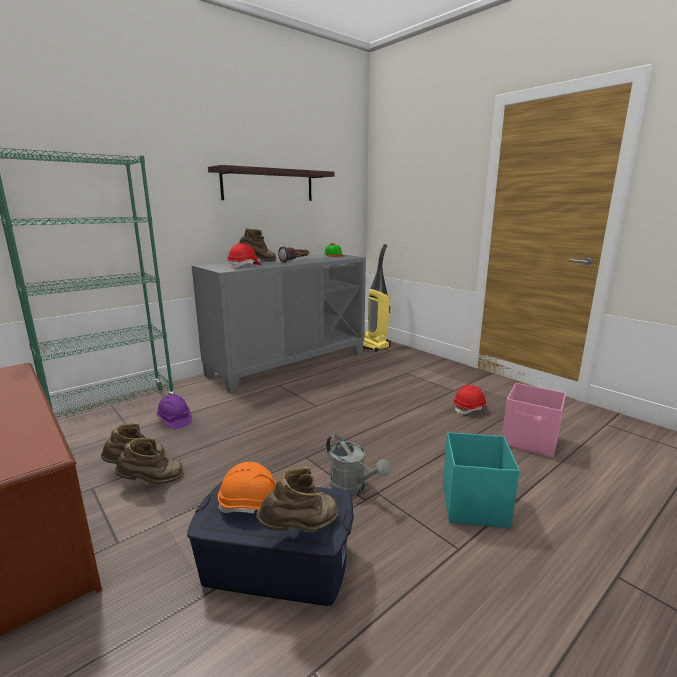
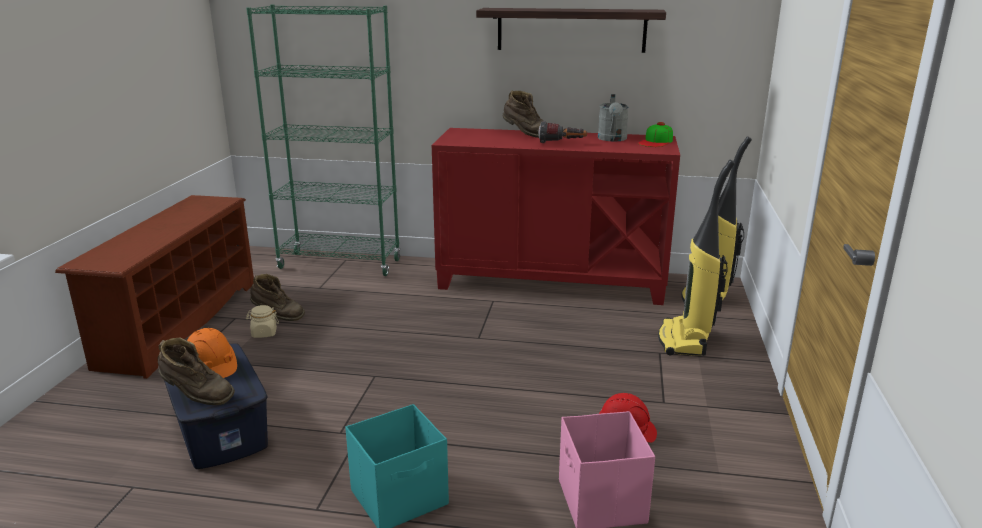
camera: 50 degrees right, 5 degrees up
brown boot [115,438,184,484] -> beige jar [246,305,279,338]
purple hard hat [156,395,192,429] -> none
grey cabinet [192,254,366,393] -> red cabinet [432,128,680,305]
red hard hat [228,243,261,269] -> none
grey watering can [326,435,390,495] -> grey watering can moved to [598,94,629,141]
none -> vacuum cleaner [658,160,735,356]

